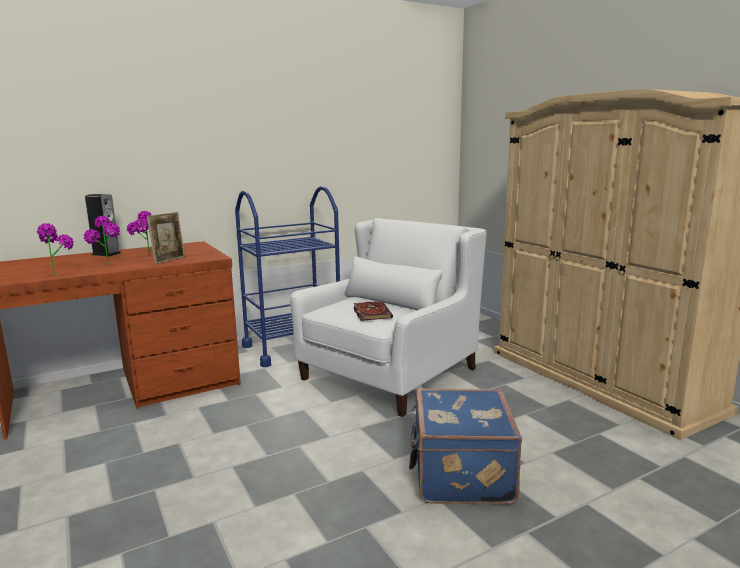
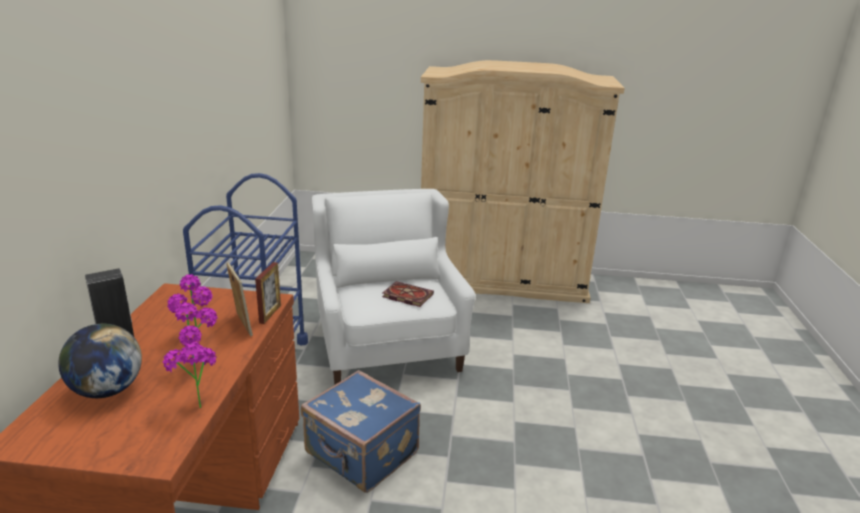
camera: 55 degrees left, 10 degrees up
blue suitcase [409,388,522,505] -> blue suitcase moved to [301,370,421,493]
none -> globe [58,324,142,398]
none -> picture frame [255,262,281,324]

